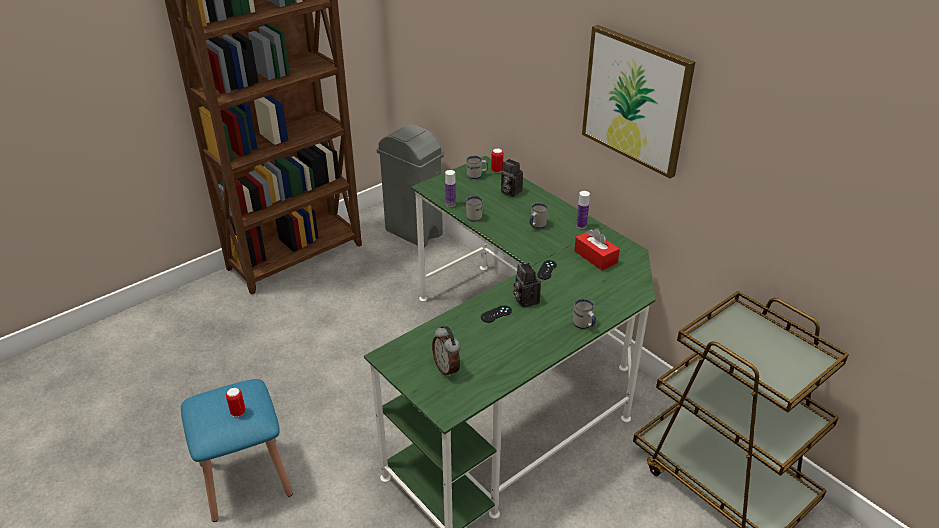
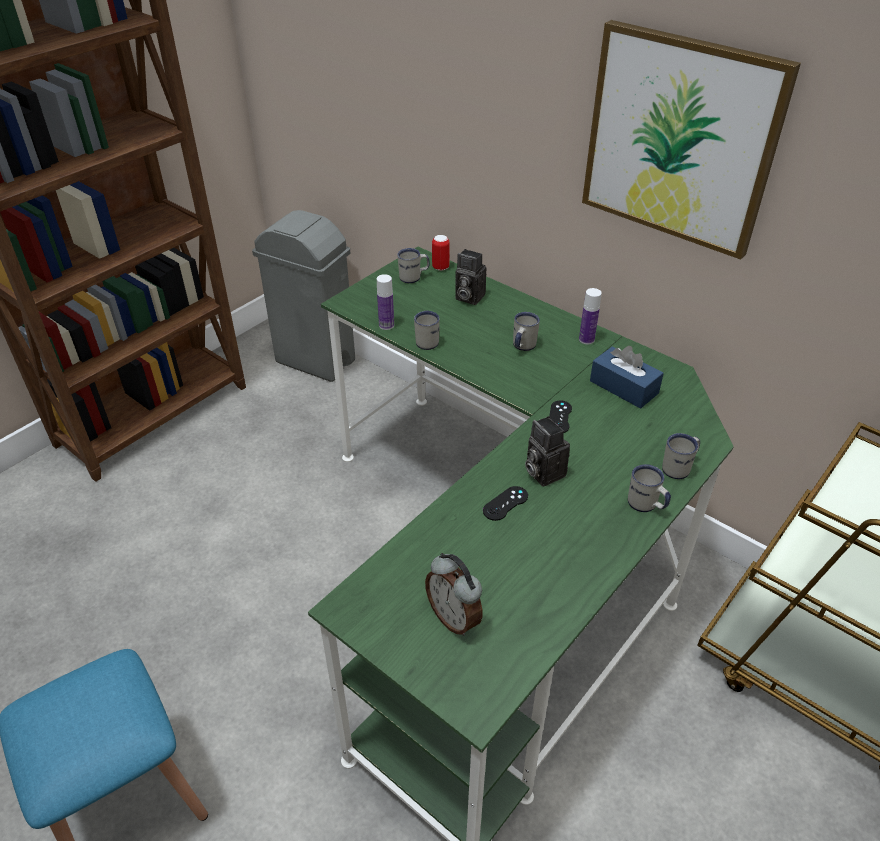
camera: 10 degrees left, 5 degrees up
can [226,388,246,417] -> none
red tissue box [574,228,620,271] -> blue tissue box [590,346,664,409]
none -> white mug [662,433,700,479]

